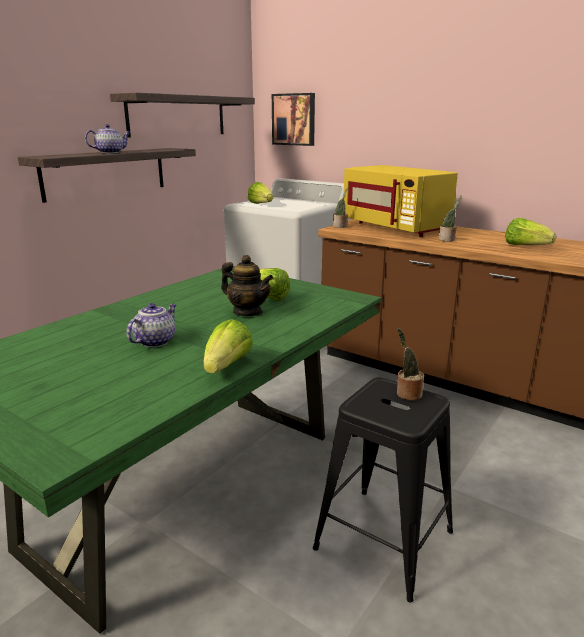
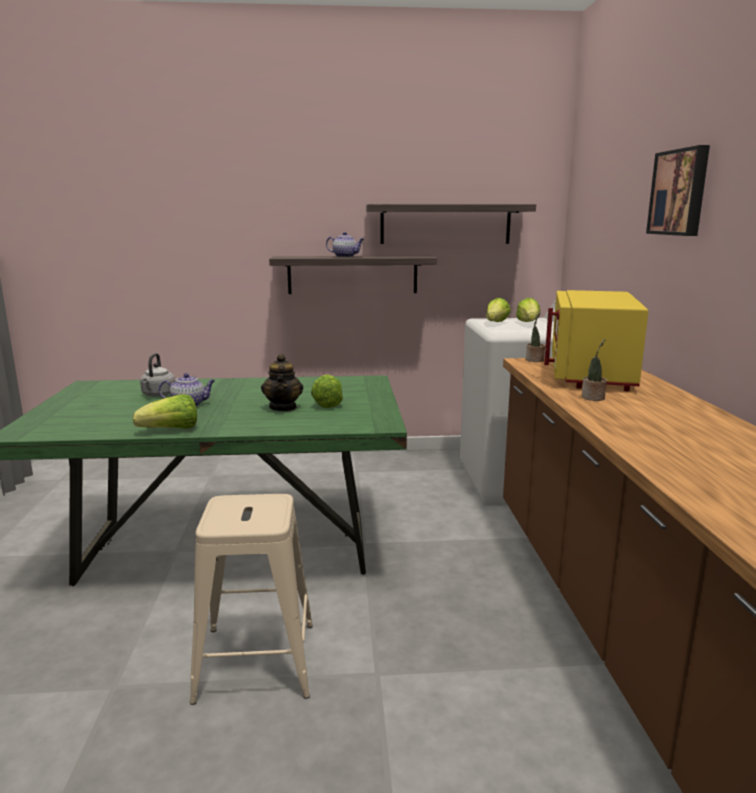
camera: 50 degrees right, 5 degrees down
picture [272,93,315,146] -> picture moved to [646,145,710,236]
black stool [313,377,453,603] -> beige stool [190,494,313,705]
potted plant [397,328,424,401] -> none
lettuce [505,218,556,245] -> lettuce moved to [516,298,540,322]
none -> grey kettle [140,353,175,397]

